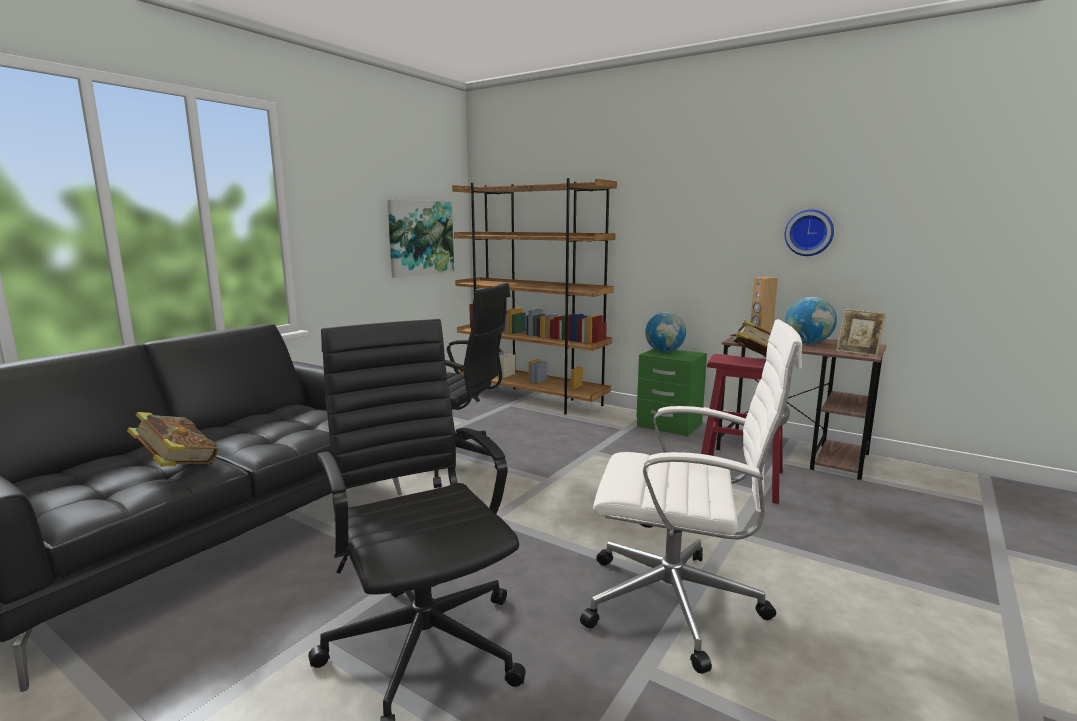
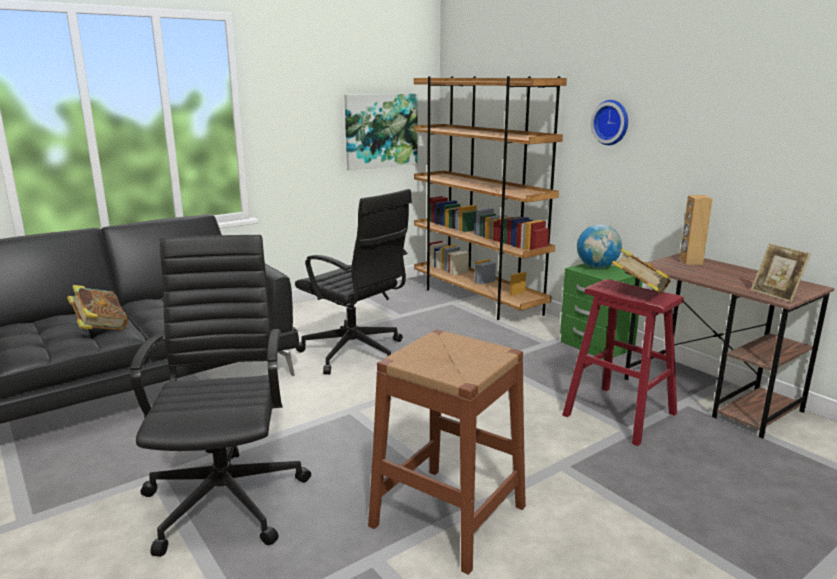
camera: 20 degrees right, 5 degrees up
white office chair [580,319,802,674] -> brown stool [368,329,526,575]
wall clock [784,209,834,256] -> wall clock moved to [591,100,628,145]
globe [785,297,837,344] -> none

